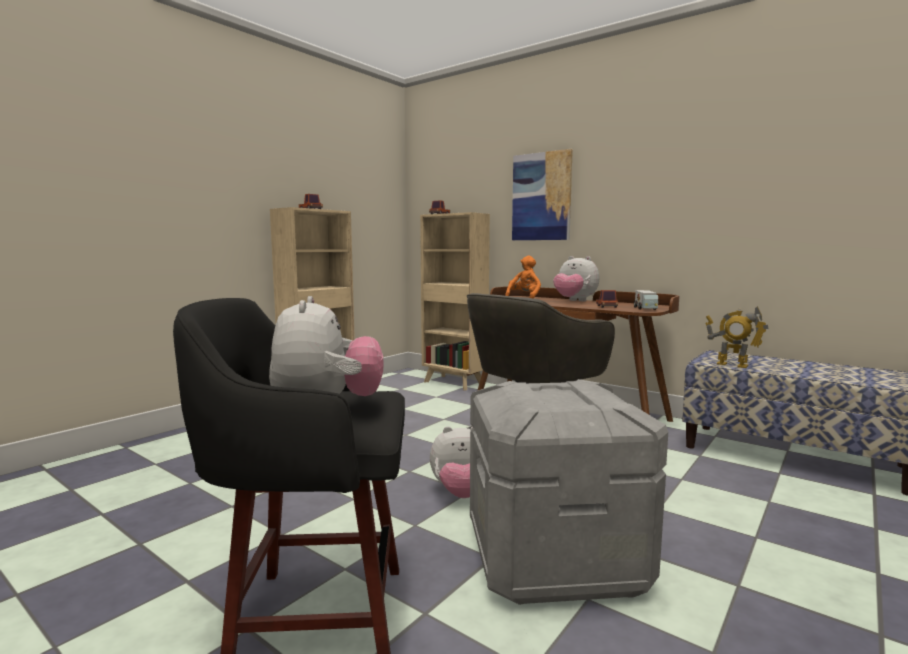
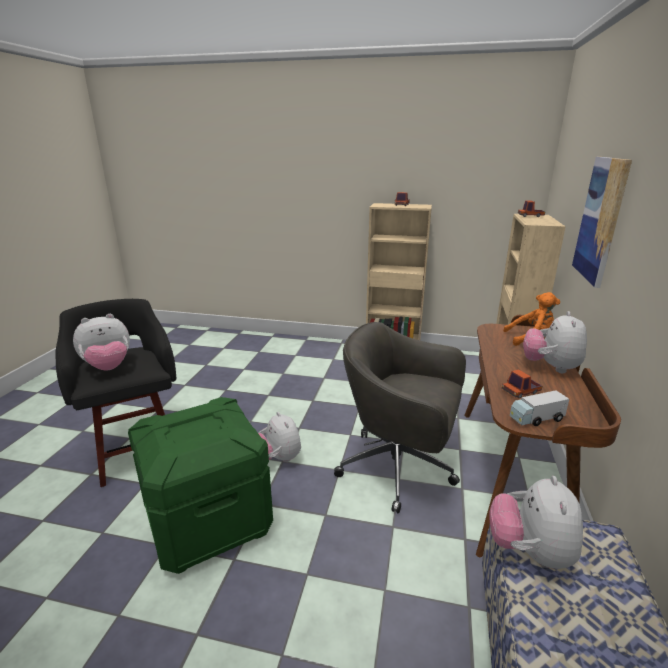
camera: 65 degrees right, 15 degrees up
grey storage box [470,379,668,605] -> green storage box [128,397,273,574]
toy robot [705,306,769,368] -> plush toy [489,476,583,569]

